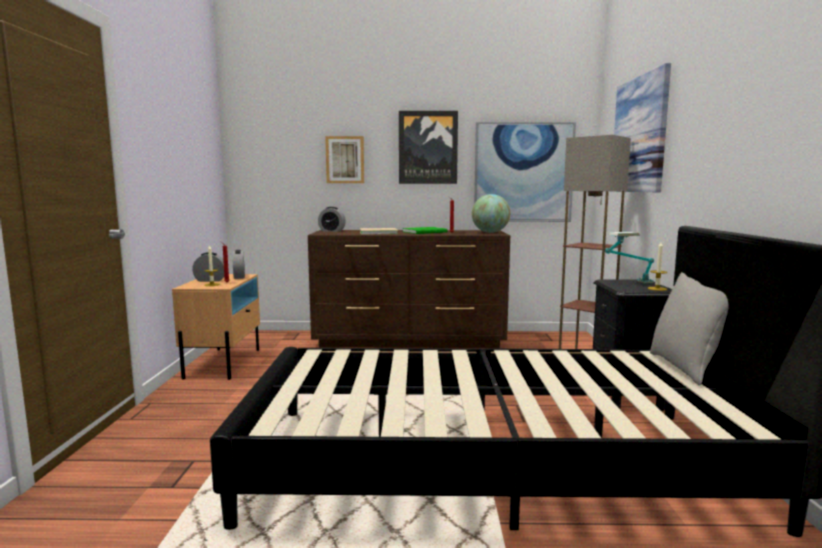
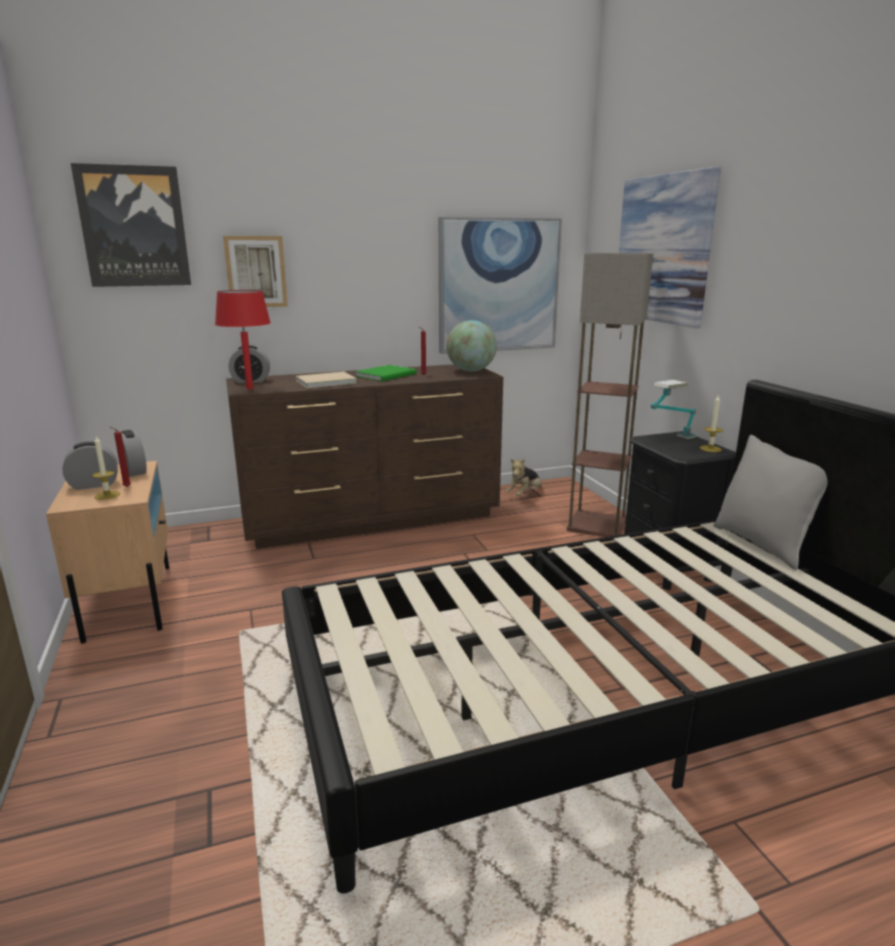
camera: 20 degrees left, 10 degrees up
picture [399,111,458,184] -> picture moved to [71,163,191,287]
none -> red table lamp [215,290,271,390]
none -> plush toy [506,458,542,496]

